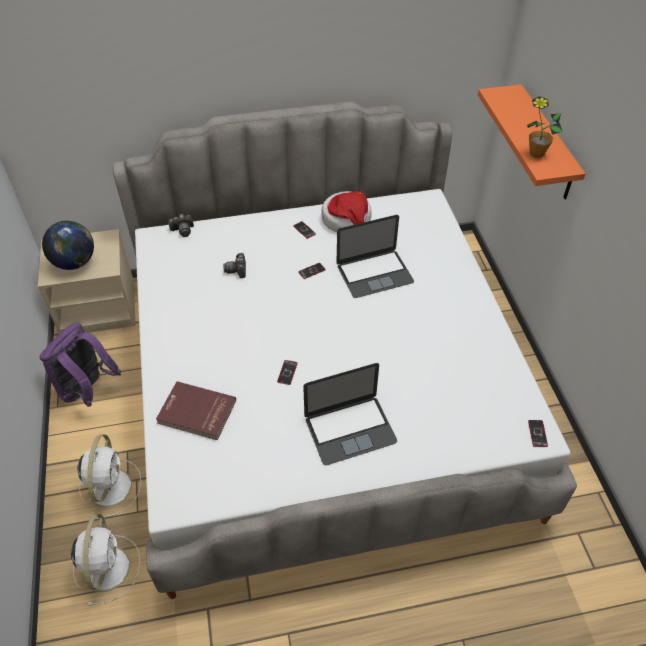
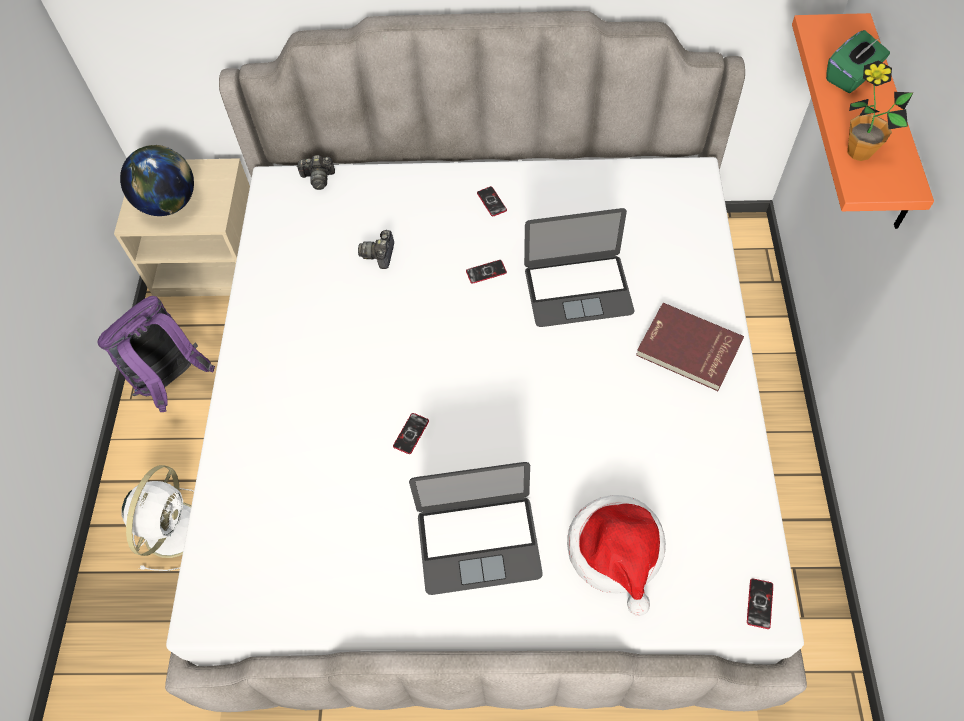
camera: 15 degrees right, 10 degrees up
white fan [71,514,140,606] -> none
red book [156,381,236,440] -> red book moved to [636,303,744,391]
hat [321,191,371,232] -> hat moved to [567,495,666,616]
none -> green tissue box [826,30,890,93]

